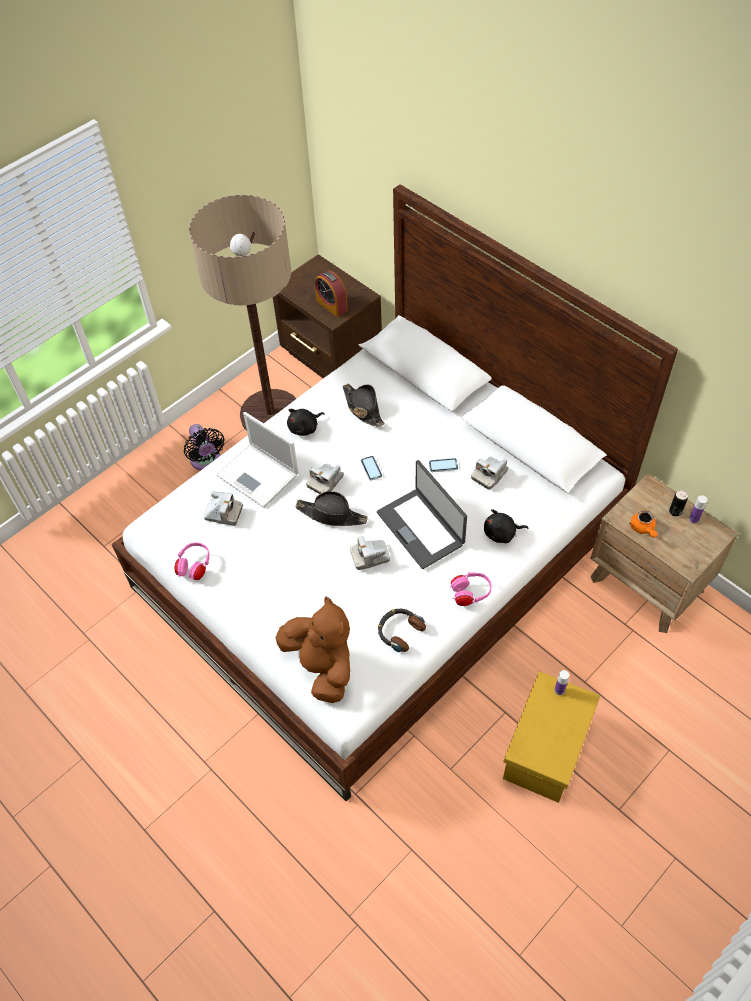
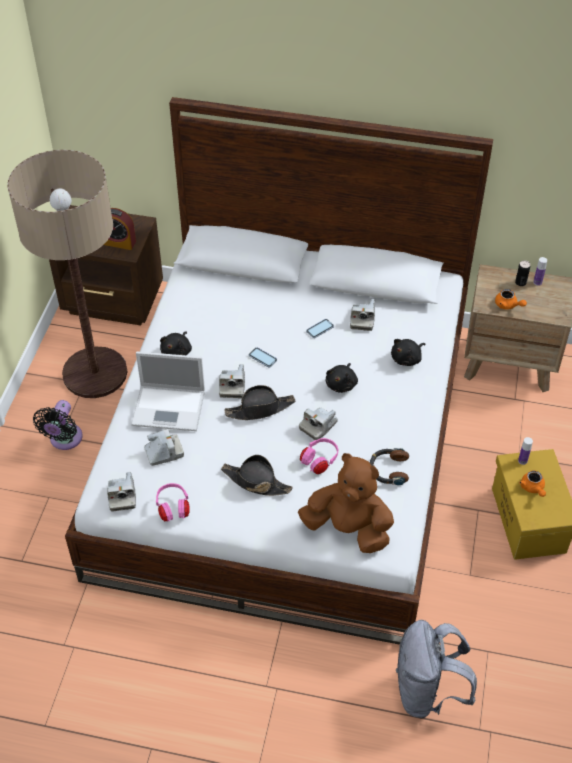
camera: 35 degrees left, 5 degrees down
black fan [184,424,225,470] -> black fan turned 75 degrees clockwise [33,400,83,450]
black hat [343,384,385,427] -> black hat moved to [221,455,293,496]
laptop [377,460,467,569] -> black plush toy [326,363,358,393]
pink headphones [449,572,492,606] -> pink headphones moved to [300,438,338,474]
none -> camera [107,472,136,511]
none -> grey backpack [396,620,477,718]
none -> orange teapot [519,470,546,497]

